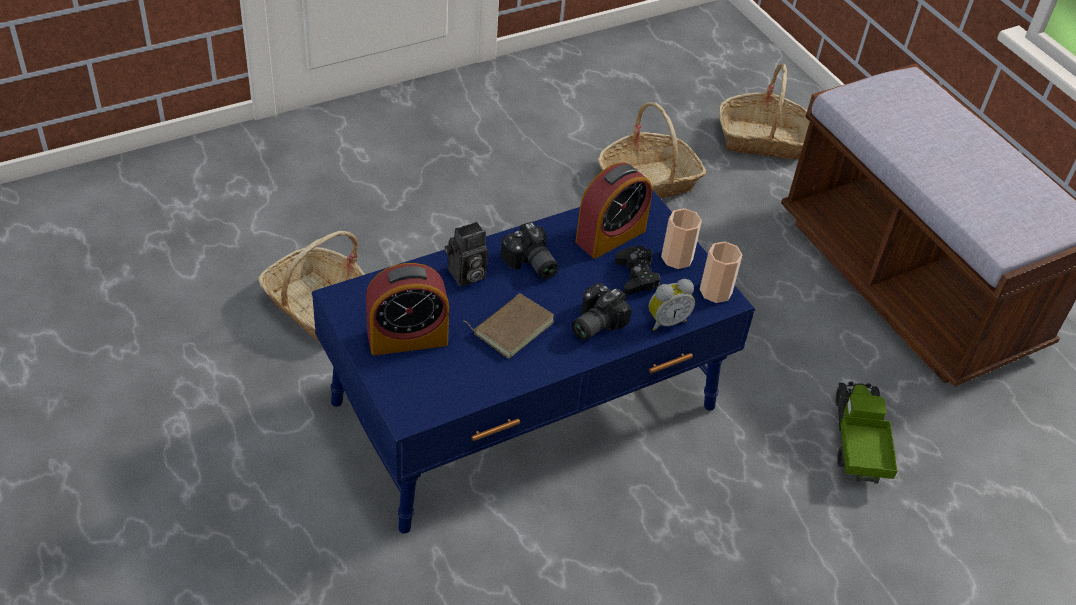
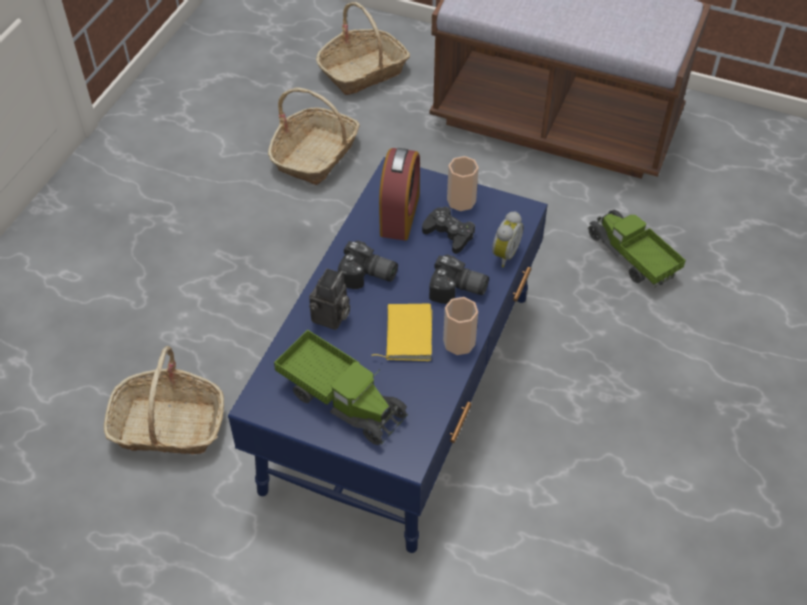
camera: 35 degrees left, 5 degrees up
alarm clock [366,263,449,355] -> toy truck [274,330,408,445]
brown book [464,293,554,358] -> yellow book [371,304,432,361]
camera [572,283,632,340] -> camera turned 75 degrees counterclockwise [429,254,489,304]
cup [700,241,742,303] -> cup moved to [443,297,478,355]

